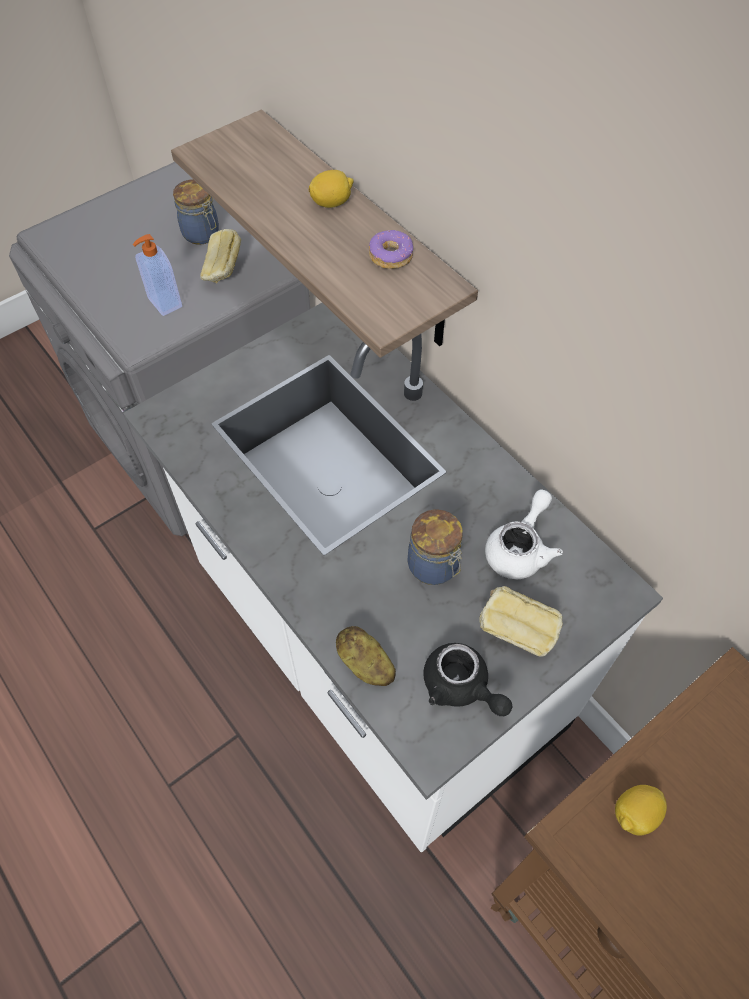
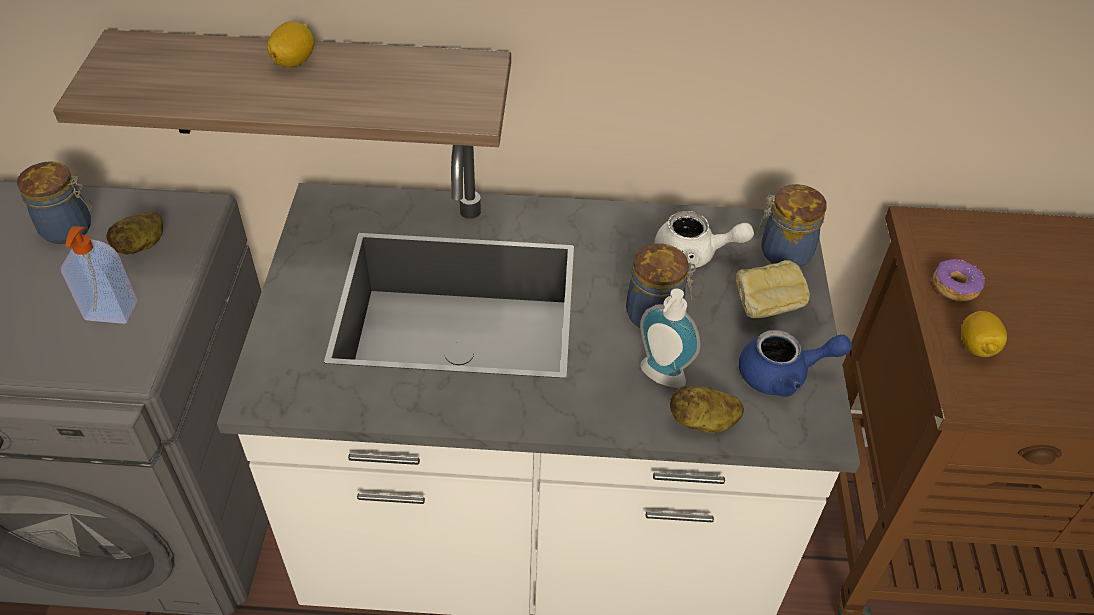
camera: 50 degrees left, 10 degrees down
bread [200,229,241,283] -> potato [106,212,163,255]
donut [369,230,413,269] -> donut moved to [933,259,985,301]
black teapot [423,643,512,716] -> blue teapot [739,330,852,397]
white teapot [485,489,563,580] -> white teapot turned 120 degrees clockwise [654,211,754,269]
none -> soap dispenser [640,289,700,388]
none -> jar [758,184,827,267]

